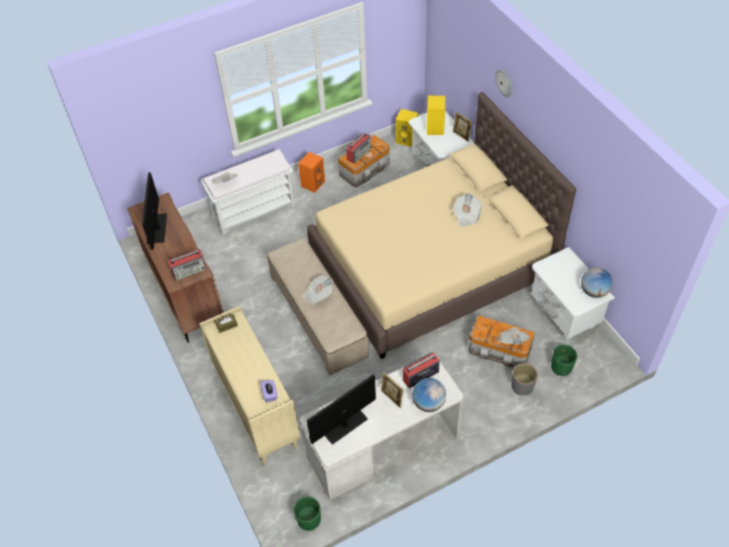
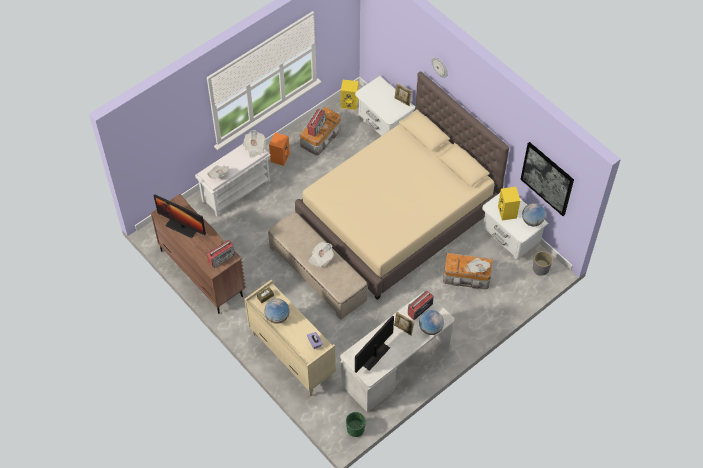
camera: 15 degrees left, 5 degrees up
monitor [142,172,167,250] -> monitor turned 45 degrees counterclockwise [154,194,206,238]
yellow speaker [427,96,445,135] -> yellow speaker moved to [498,187,520,221]
newspaper [453,193,482,227] -> newspaper moved to [243,130,266,158]
grey planter [511,363,538,396] -> grey planter moved to [533,251,553,276]
green planter [551,345,577,376] -> none
none -> globe [265,299,289,324]
none -> picture [520,142,574,216]

